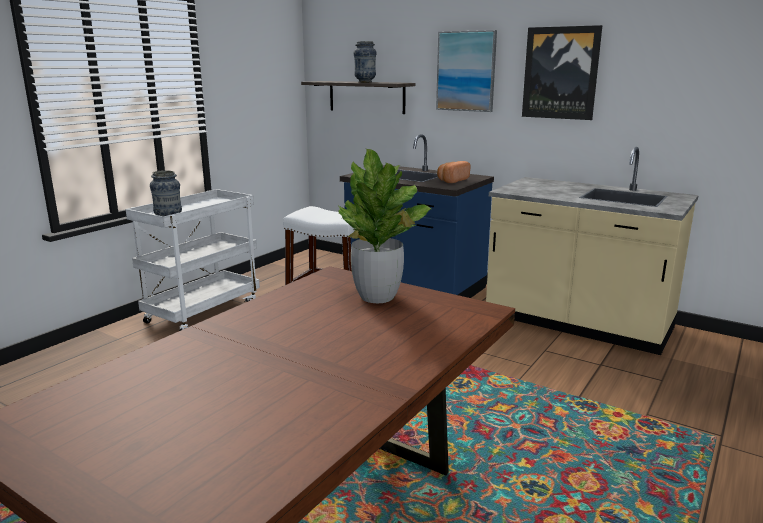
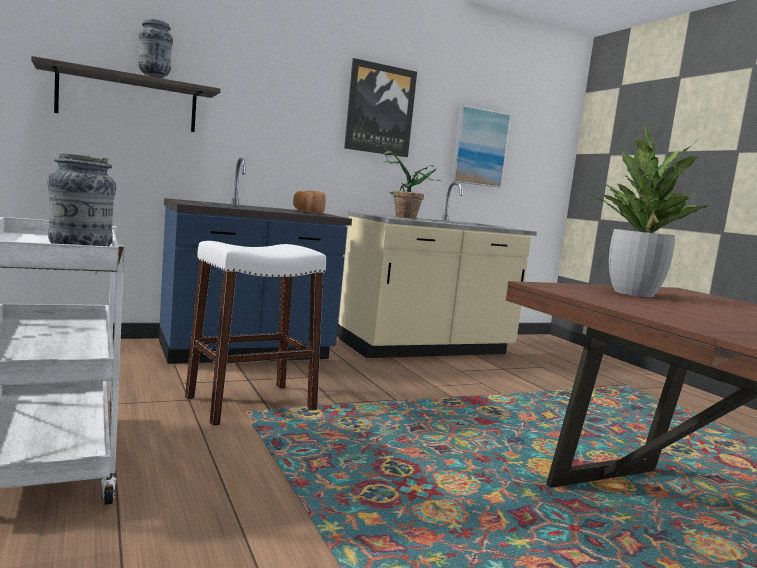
camera: 60 degrees left, 10 degrees down
picture [436,30,497,112] -> picture moved to [451,105,511,188]
none -> potted plant [383,139,440,219]

